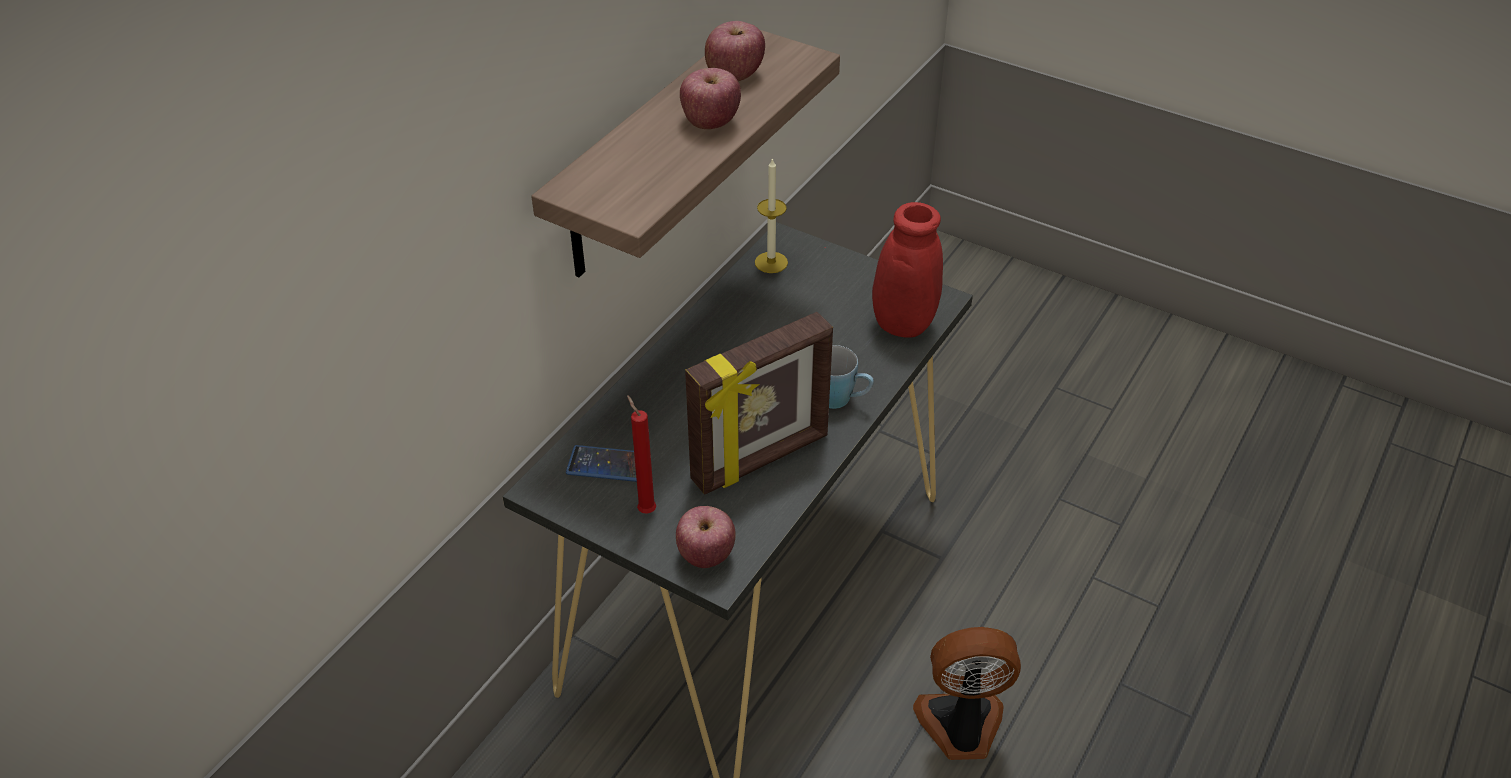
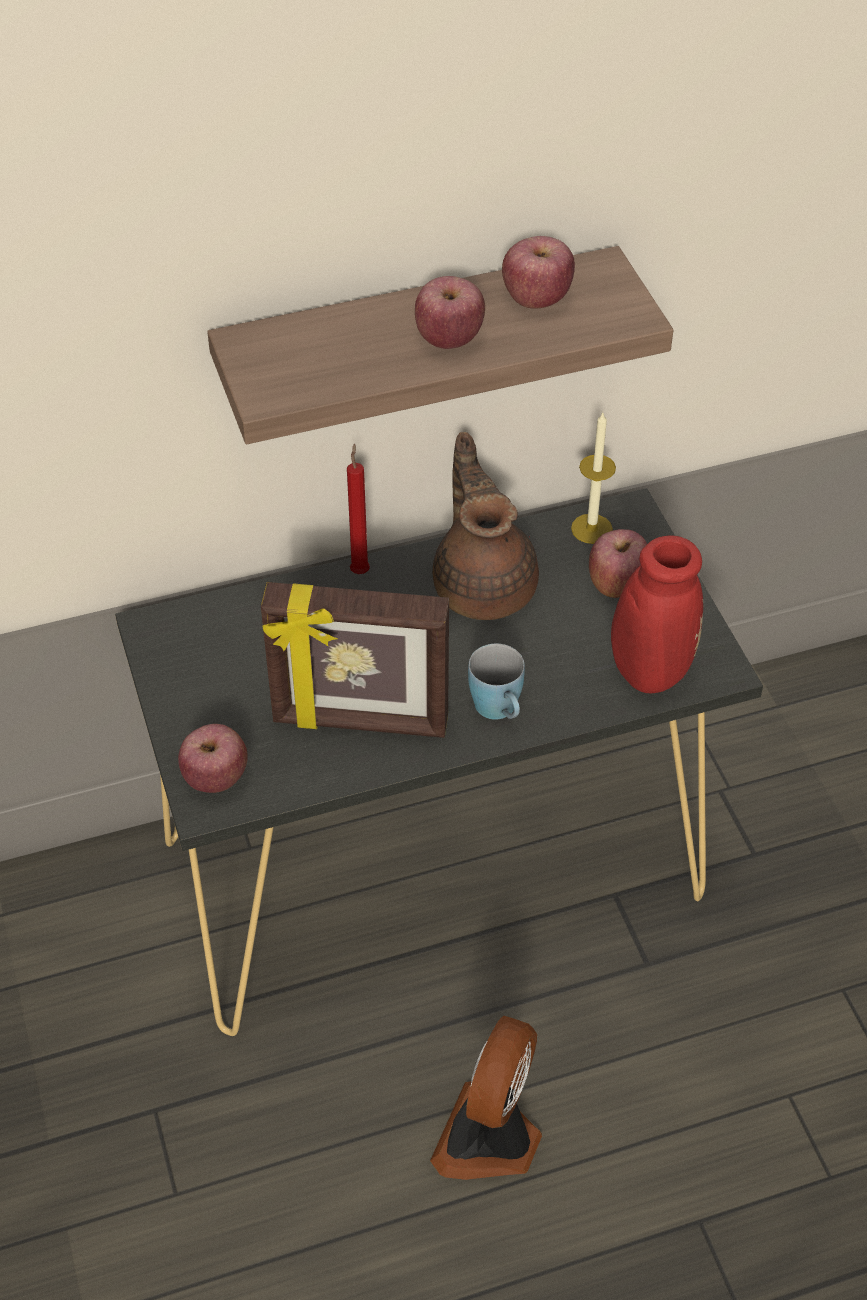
camera: 40 degrees right, 5 degrees up
phone [566,445,637,482] -> none
red candle [627,395,656,514] -> red candle moved to [347,443,370,574]
fan [913,627,1021,760] -> fan turned 105 degrees counterclockwise [430,1016,542,1180]
none -> brown teapot [433,432,539,620]
none -> apple [589,529,647,598]

